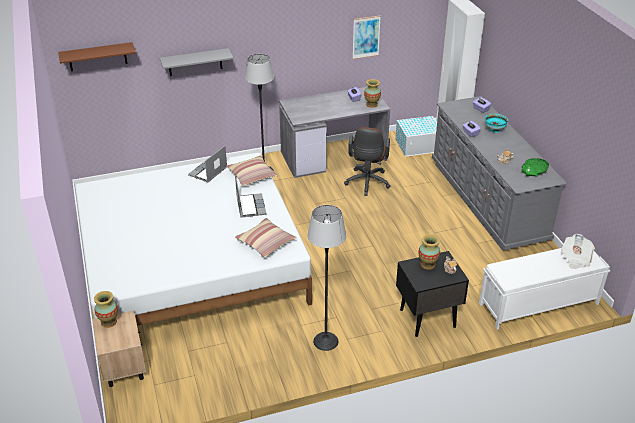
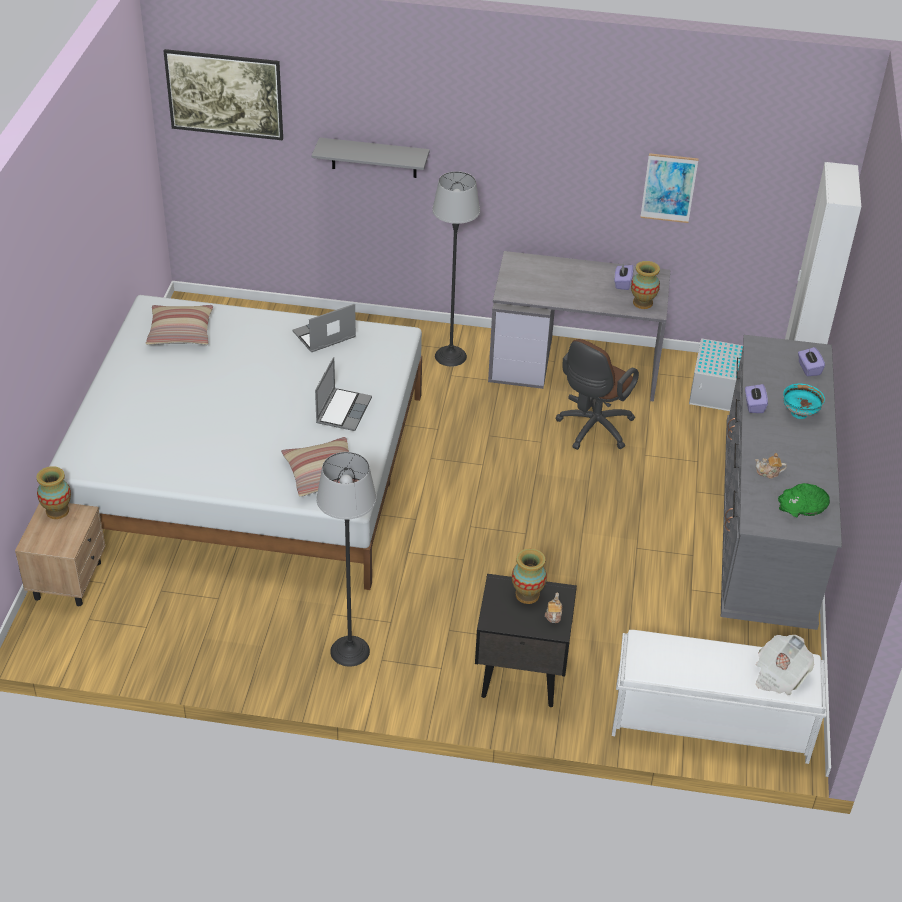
camera: 25 degrees right, 5 degrees up
brown shelf [58,42,136,71] -> picture [164,49,283,141]
pillow [226,156,278,186] -> pillow moved to [146,305,213,345]

